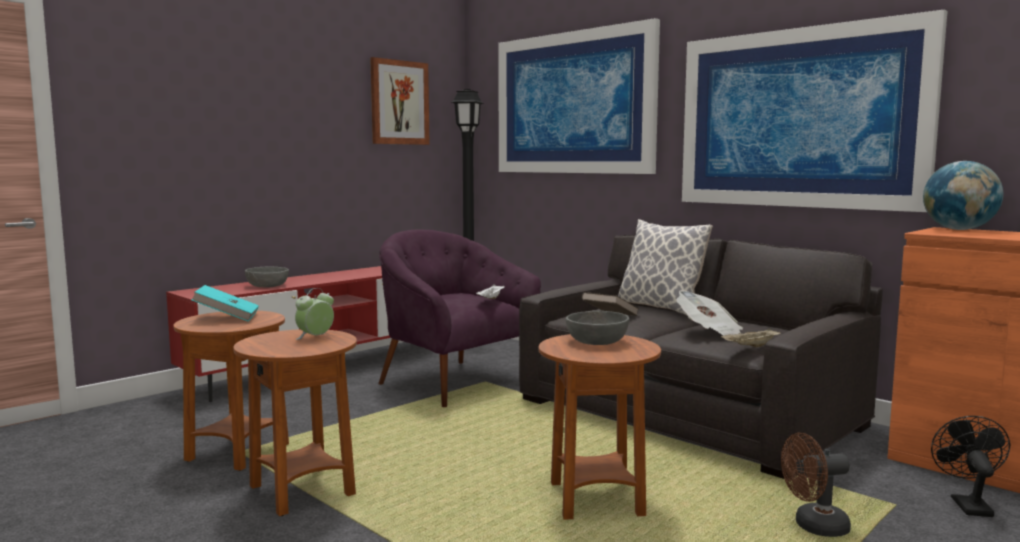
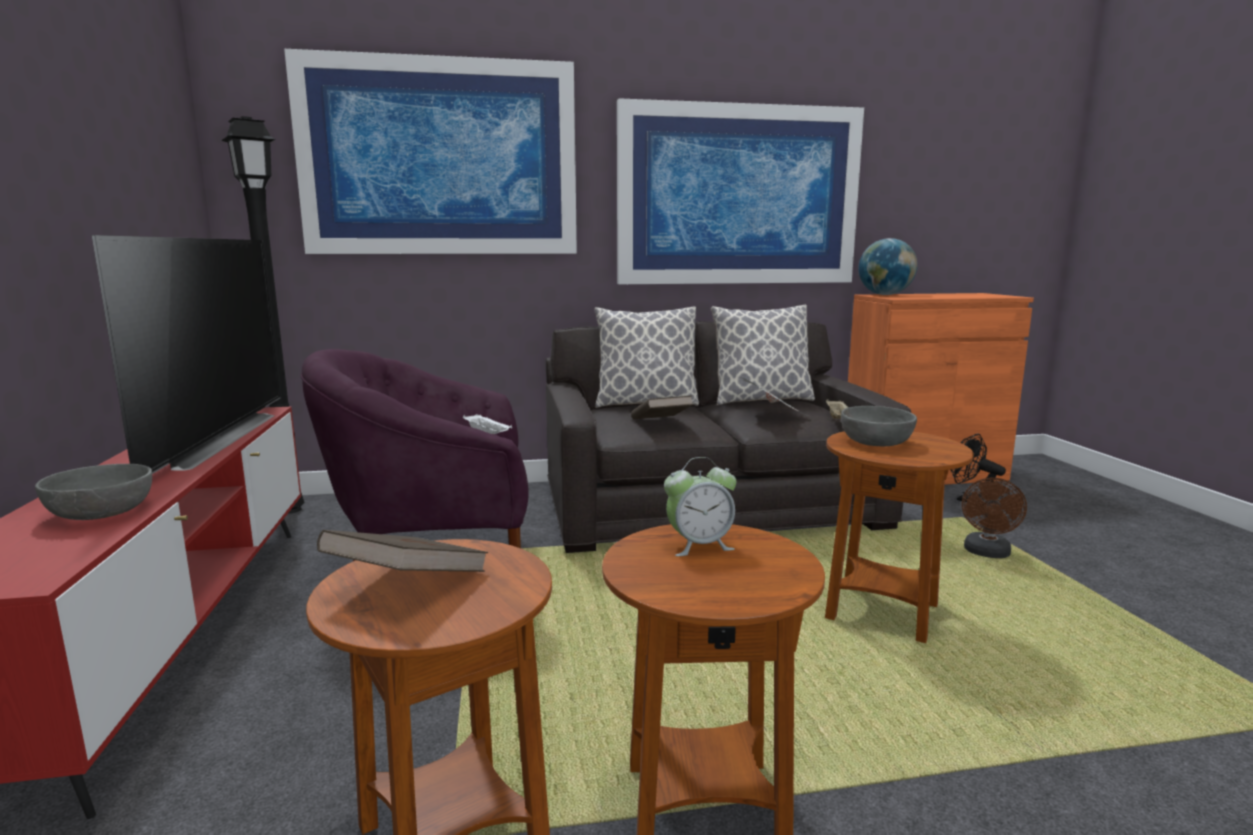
camera: 55 degrees left, 5 degrees up
turquoise book [191,285,259,322] -> brown book [317,530,488,572]
alarm clock [295,288,334,340] -> alarm clock turned 90 degrees counterclockwise [664,457,736,556]
picture [370,57,429,145] -> none
none -> television [91,235,280,474]
none -> pillow [711,305,815,405]

